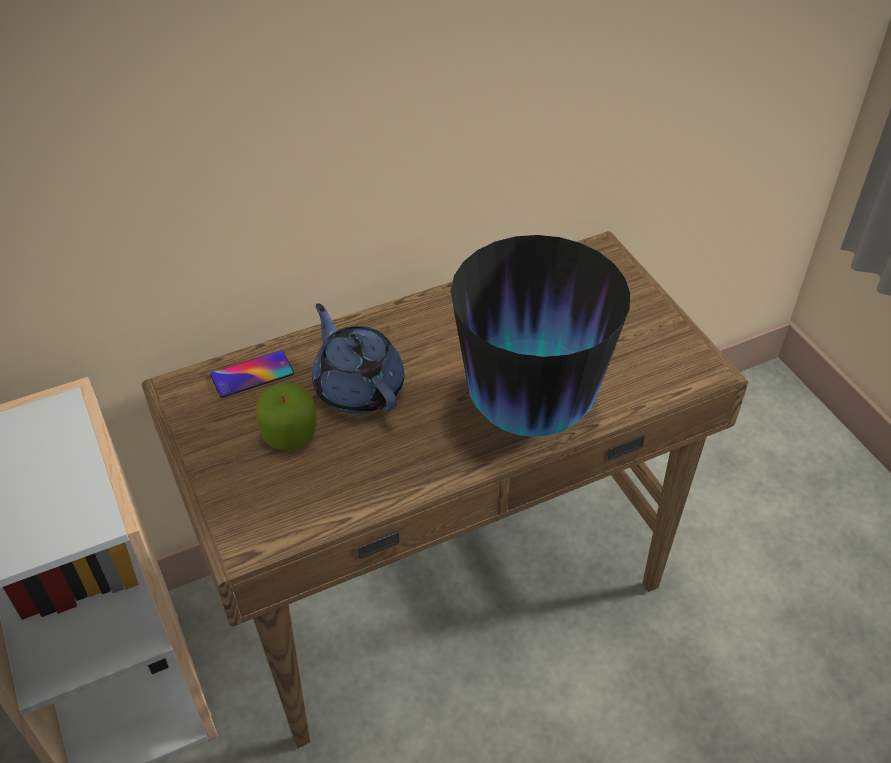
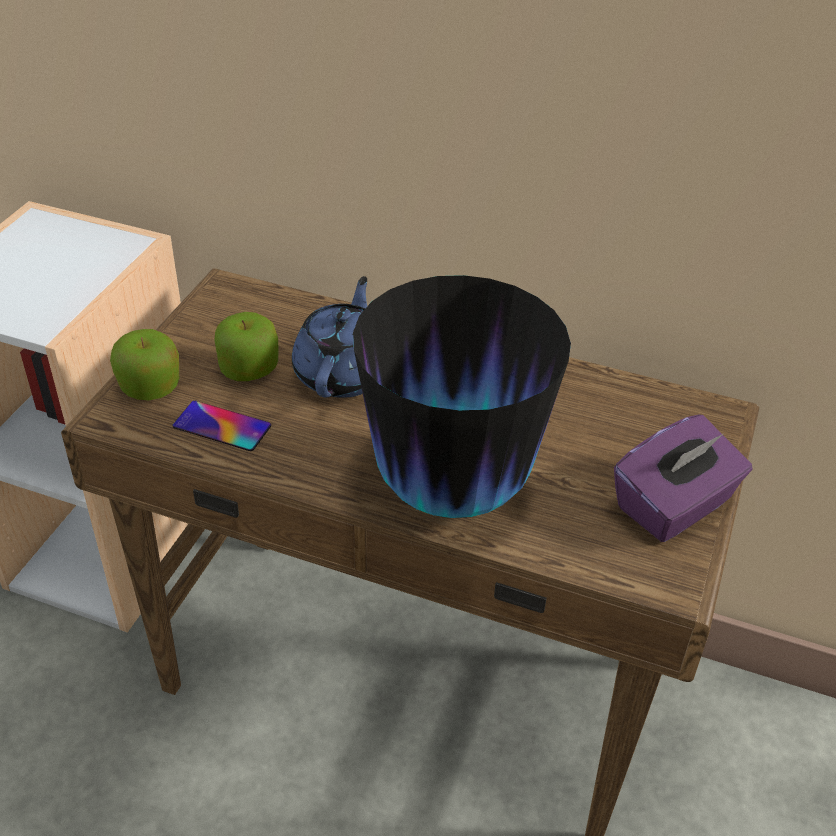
camera: 45 degrees right, 5 degrees down
phone [210,350,294,398] -> phone moved to [173,401,271,451]
none -> apple [110,329,179,400]
none -> purple tissue box [614,414,752,542]

